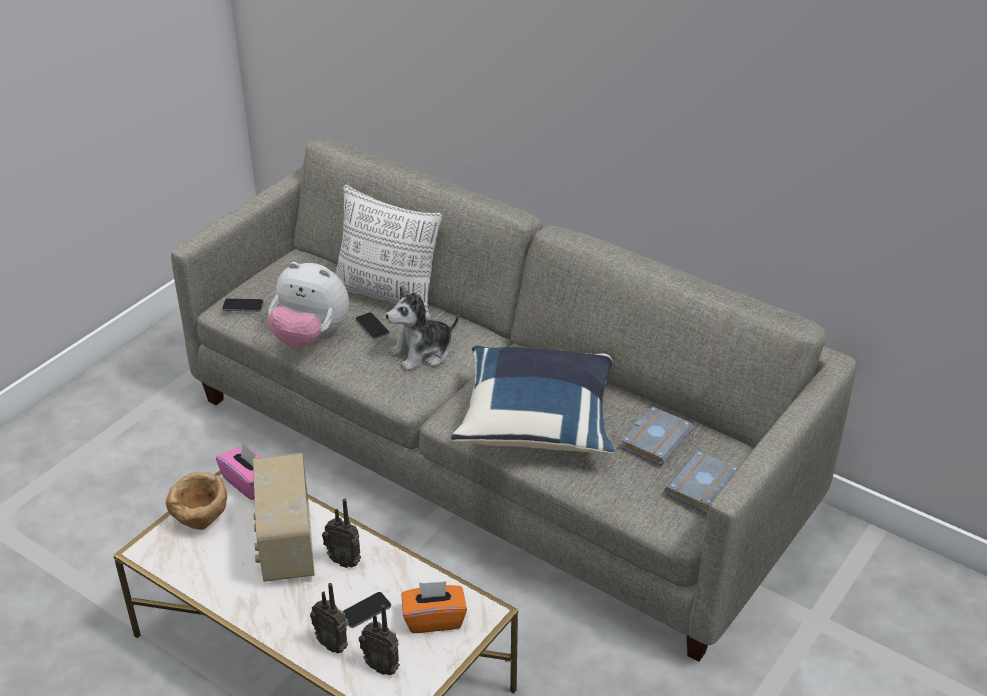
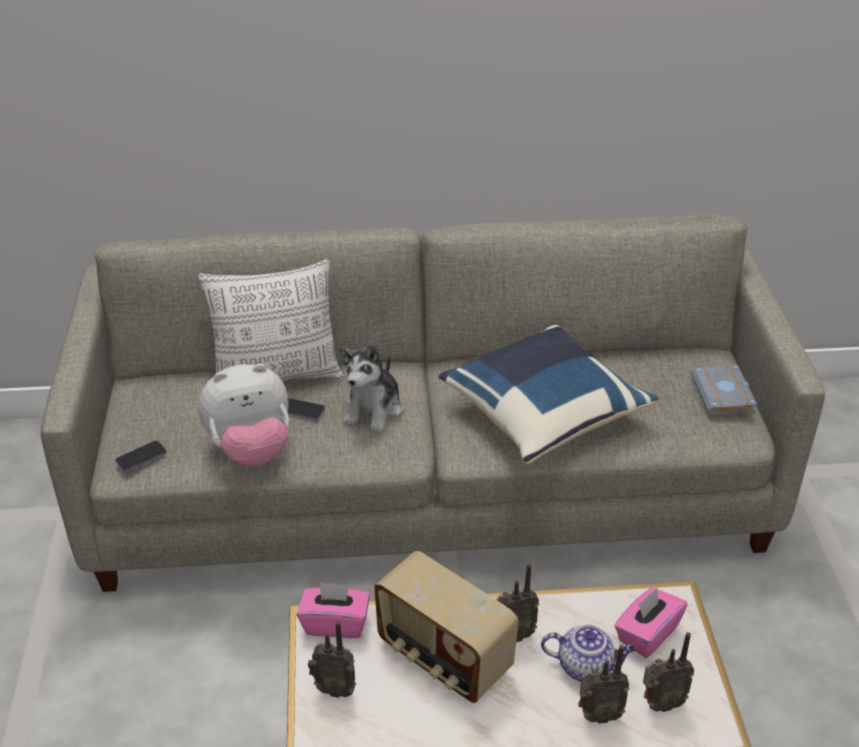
camera: 40 degrees left, 0 degrees up
brown bowl [166,472,227,530] -> radio [308,621,356,698]
phone [343,592,391,628] -> teapot [541,625,636,682]
orange tissue box [401,581,467,633] -> pink tissue box [614,587,687,658]
grey book [621,406,694,466] -> none

